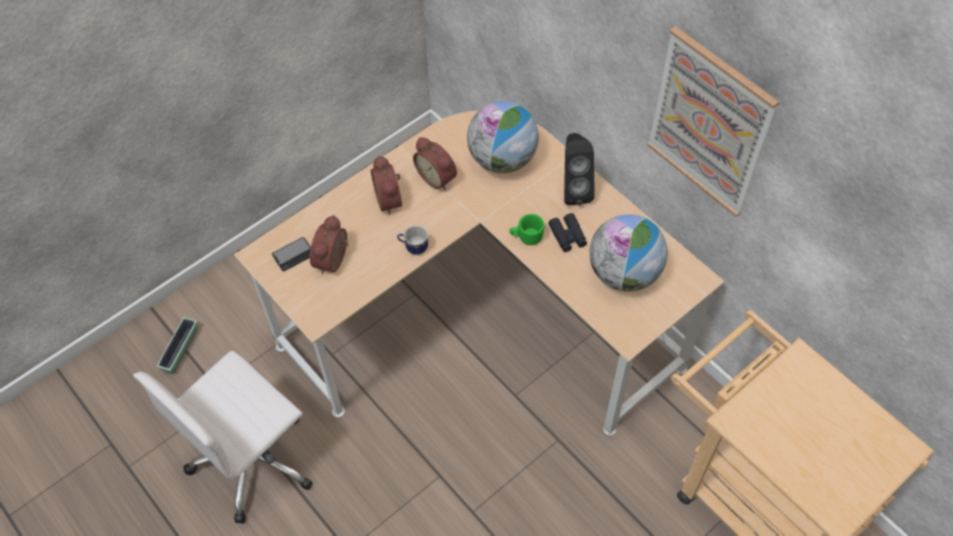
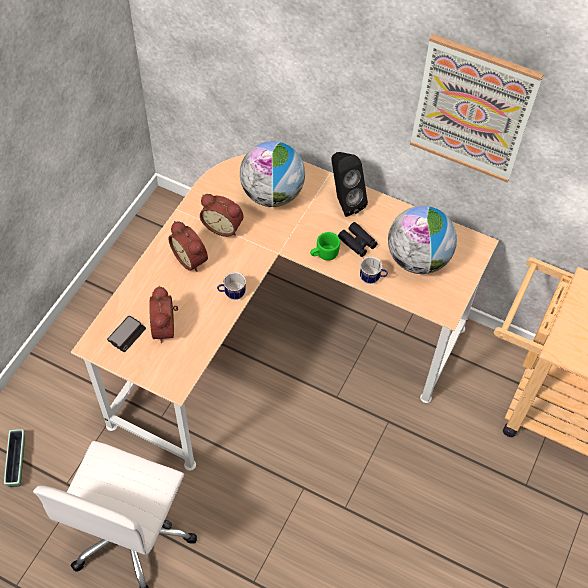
camera: 25 degrees left, 0 degrees up
none -> mug [360,256,388,284]

